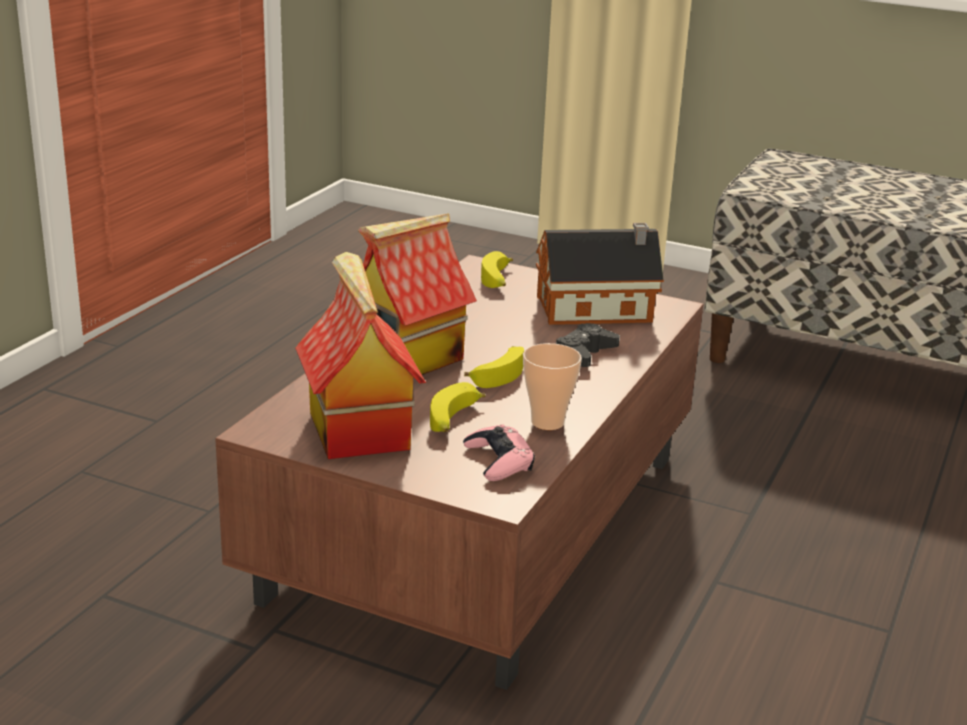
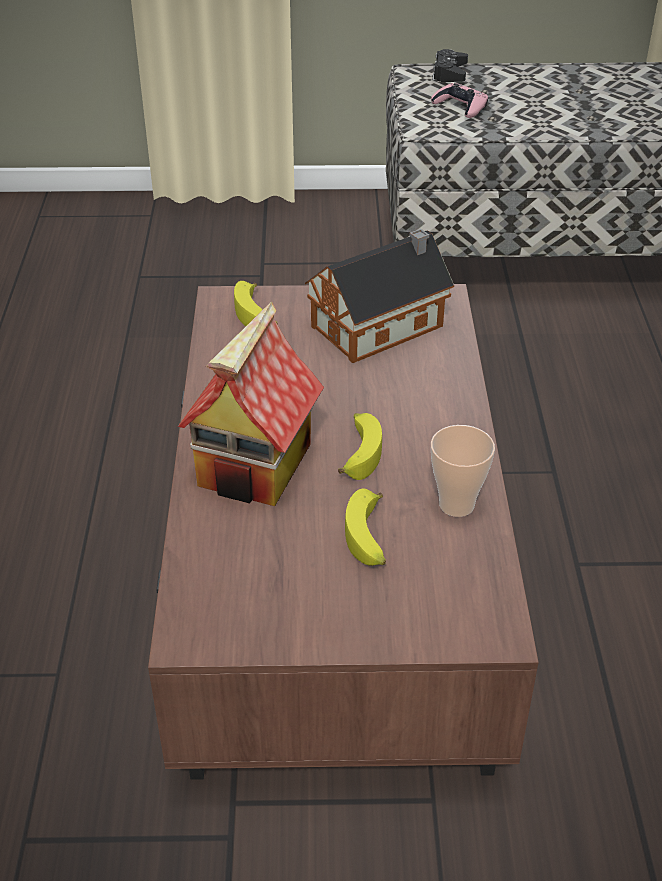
camera: 25 degrees left, 15 degrees up
toy house [295,252,426,459] -> none
pink game controller [463,424,535,481] -> pink game controller moved to [431,83,488,118]
black game controller [556,323,620,367] -> black game controller moved to [432,49,468,82]

